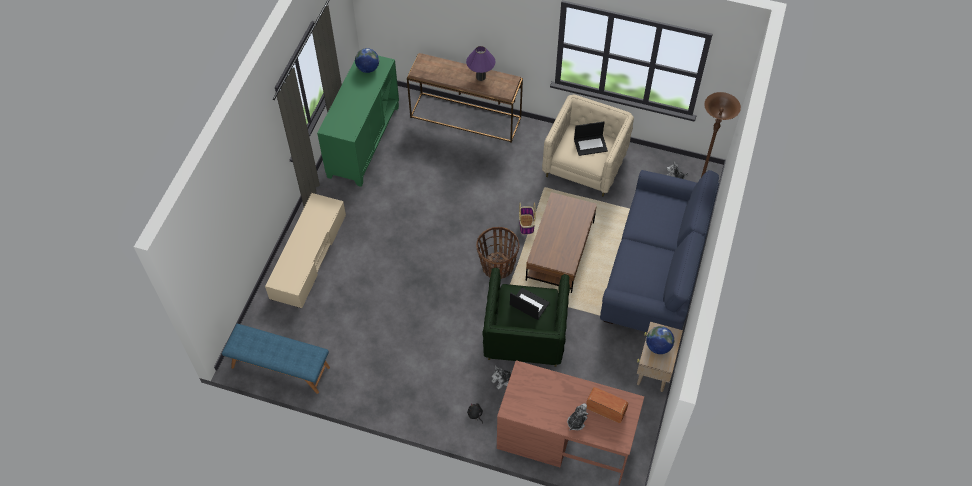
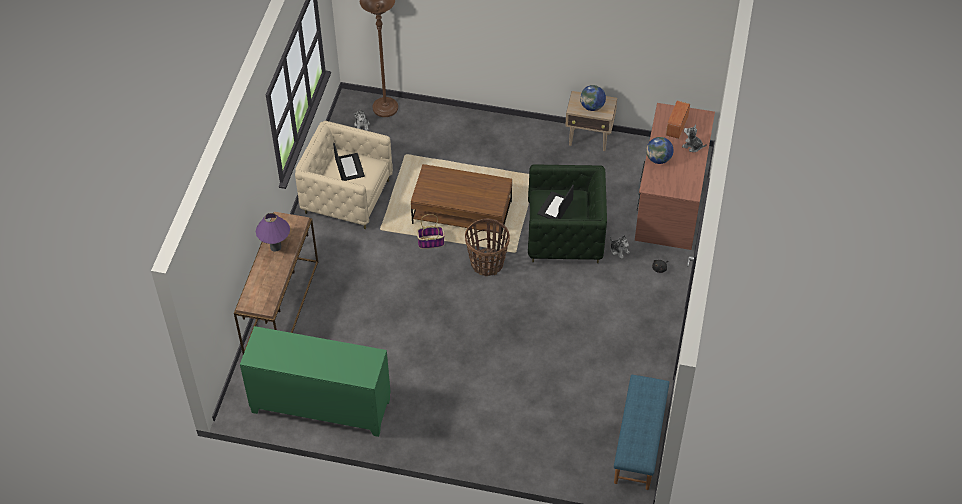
camera: 95 degrees left, 5 degrees down
beige tv stand [265,193,346,308] -> none
globe [355,48,379,73] -> globe moved to [646,137,674,164]
blue sofa [600,170,719,332] -> none

